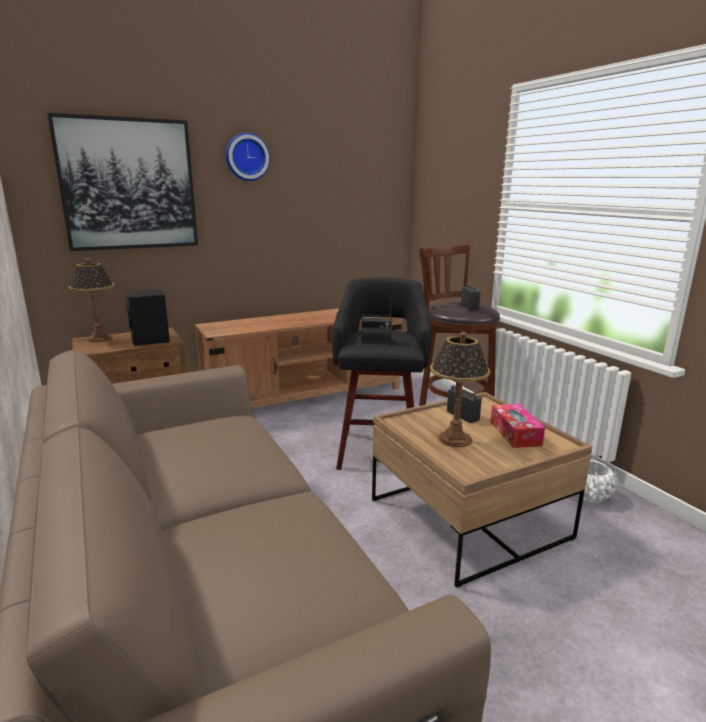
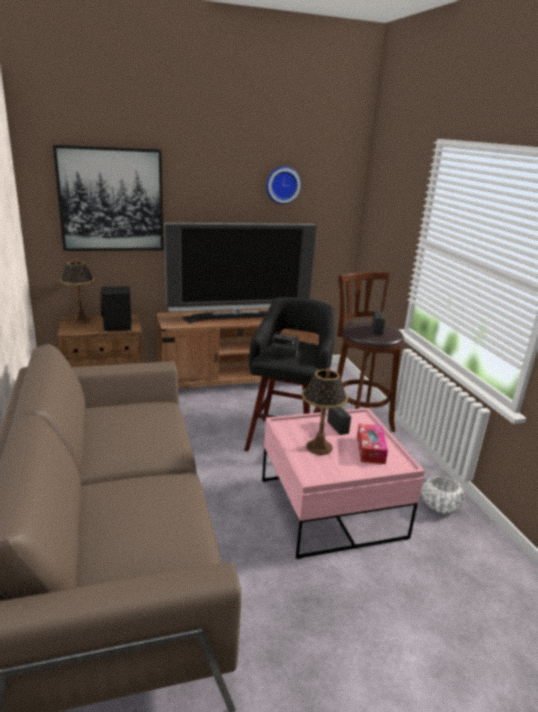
camera: 10 degrees right, 5 degrees up
wall clock [226,133,270,181] -> wall clock moved to [266,166,301,204]
brown coffee table [372,392,593,588] -> pink coffee table [262,408,425,559]
none -> television [164,222,317,323]

